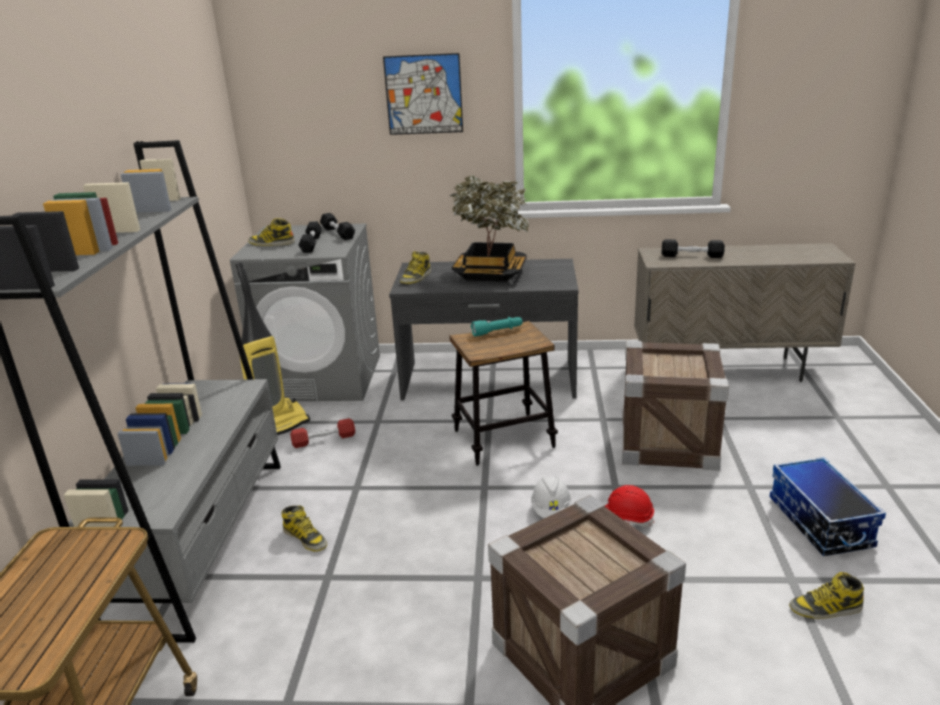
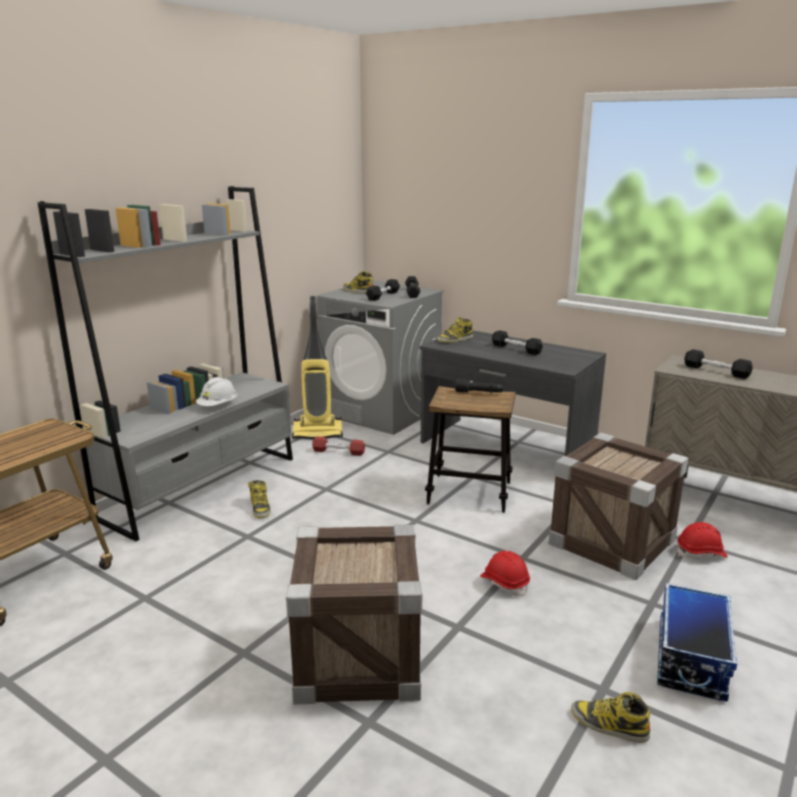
camera: 30 degrees right, 5 degrees down
picture [383,53,463,135] -> none
potted plant [450,175,529,282] -> black dumbbell [492,330,543,355]
turquoise flashlight [471,317,523,336] -> black flashlight [455,378,503,393]
white hard hat [531,476,572,518] -> white hard hat moved to [196,377,237,406]
none -> red hard hat [677,522,728,558]

